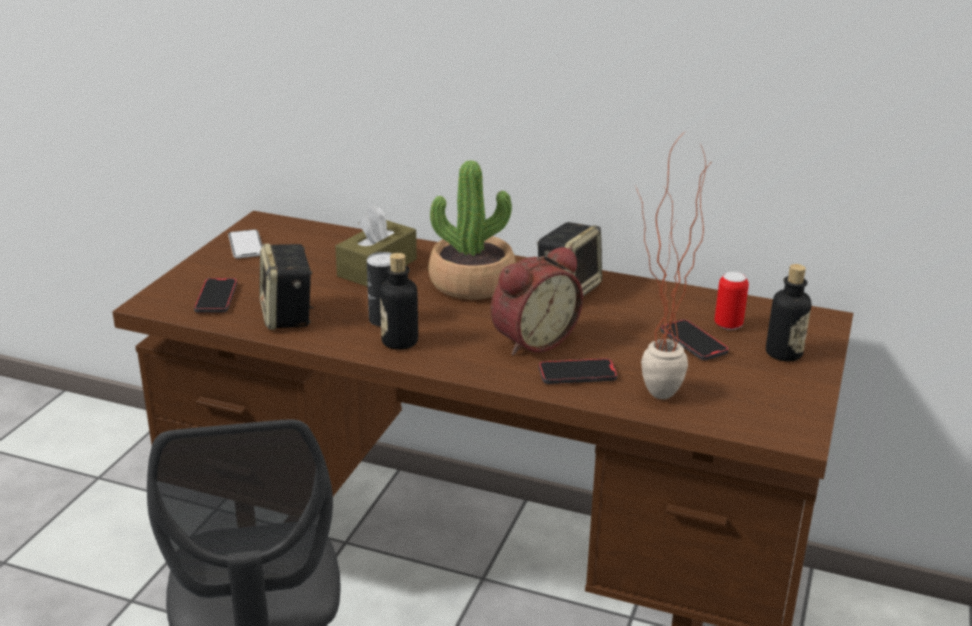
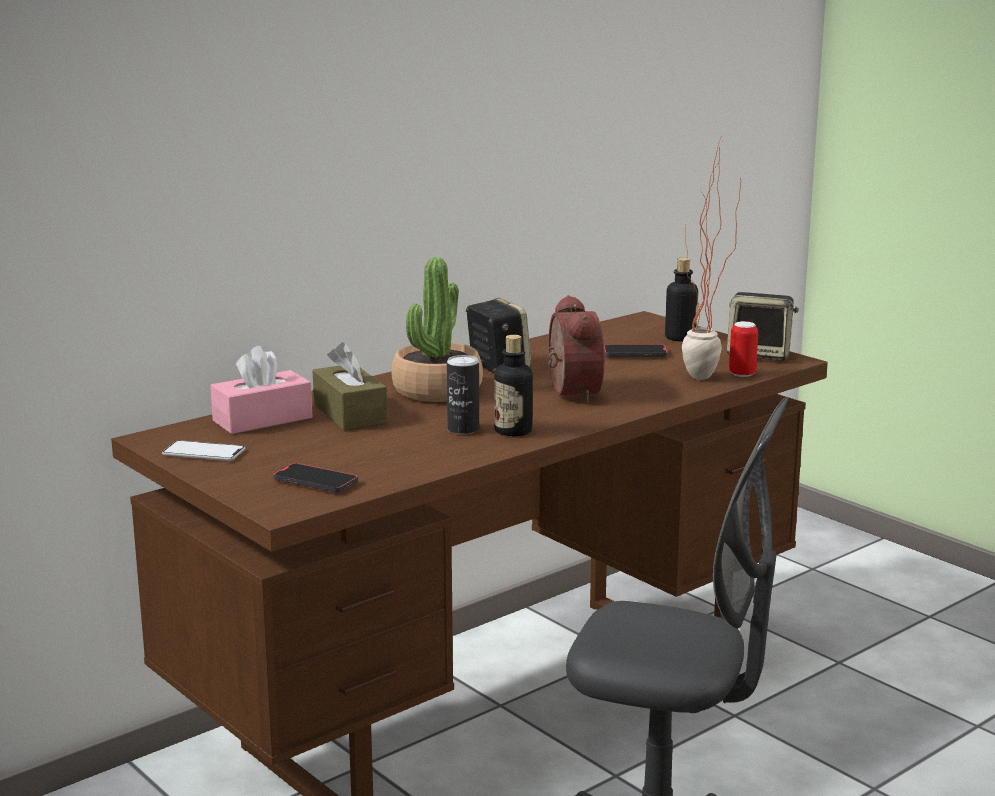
camera: 60 degrees left, 10 degrees down
speaker [259,244,314,329] -> speaker moved to [727,292,799,361]
phone [539,358,617,384] -> none
can [715,272,749,330] -> can moved to [729,321,758,377]
none -> pink tissue box [210,346,312,434]

